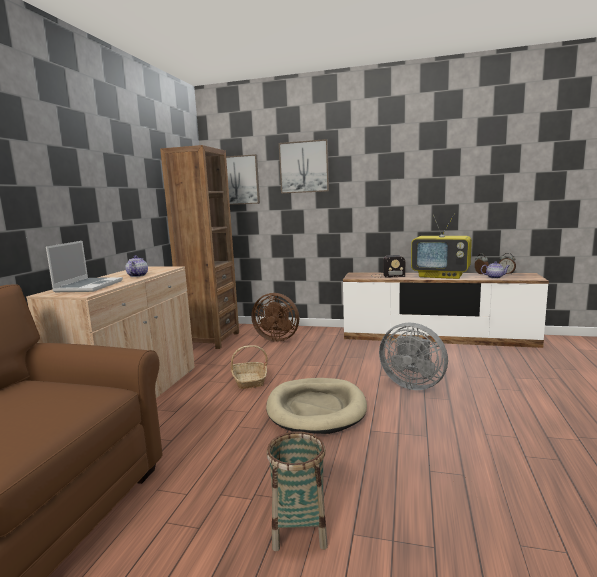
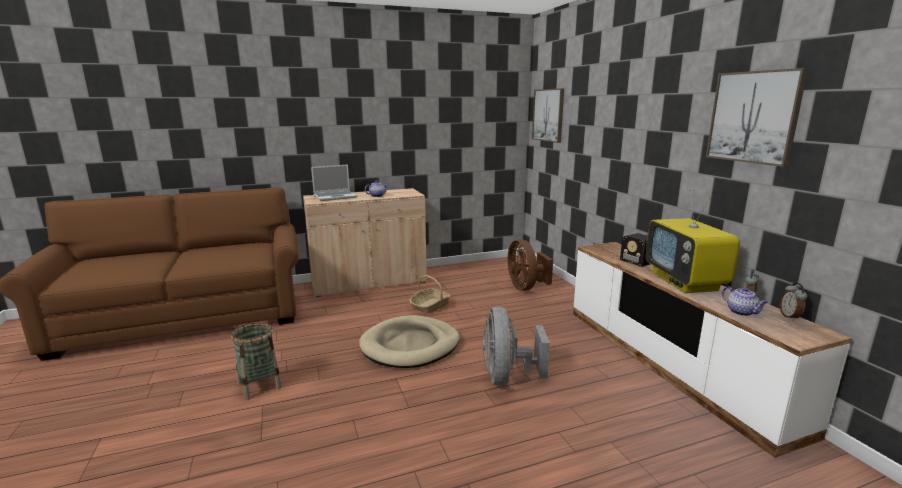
camera: 55 degrees right, 5 degrees up
brown bookcase [160,145,239,349] -> none
picture [279,139,329,194] -> picture moved to [706,68,808,167]

